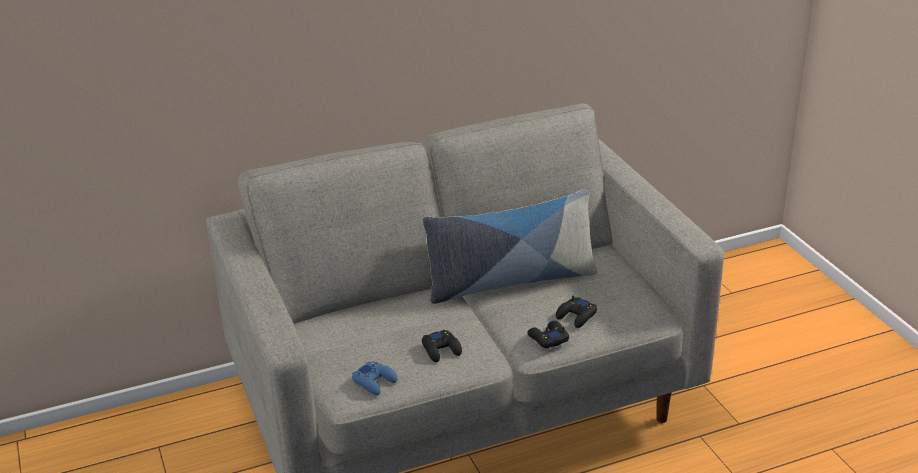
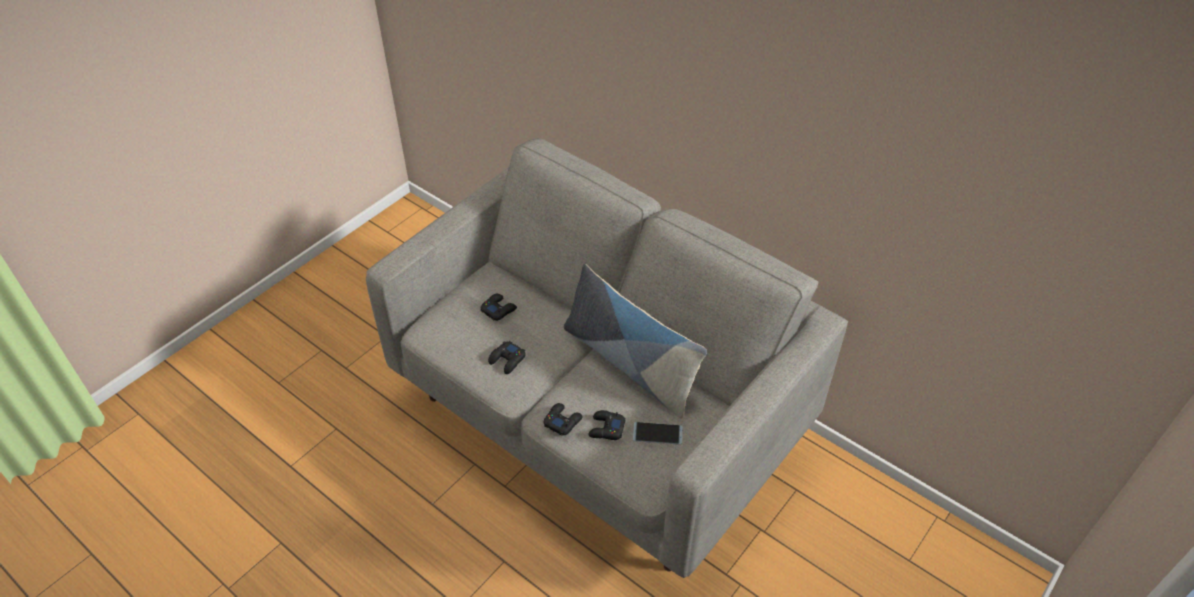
camera: 60 degrees right, 15 degrees up
blue game controller [352,361,397,395] -> none
none -> black game controller [480,294,517,321]
none -> phone [633,422,683,445]

